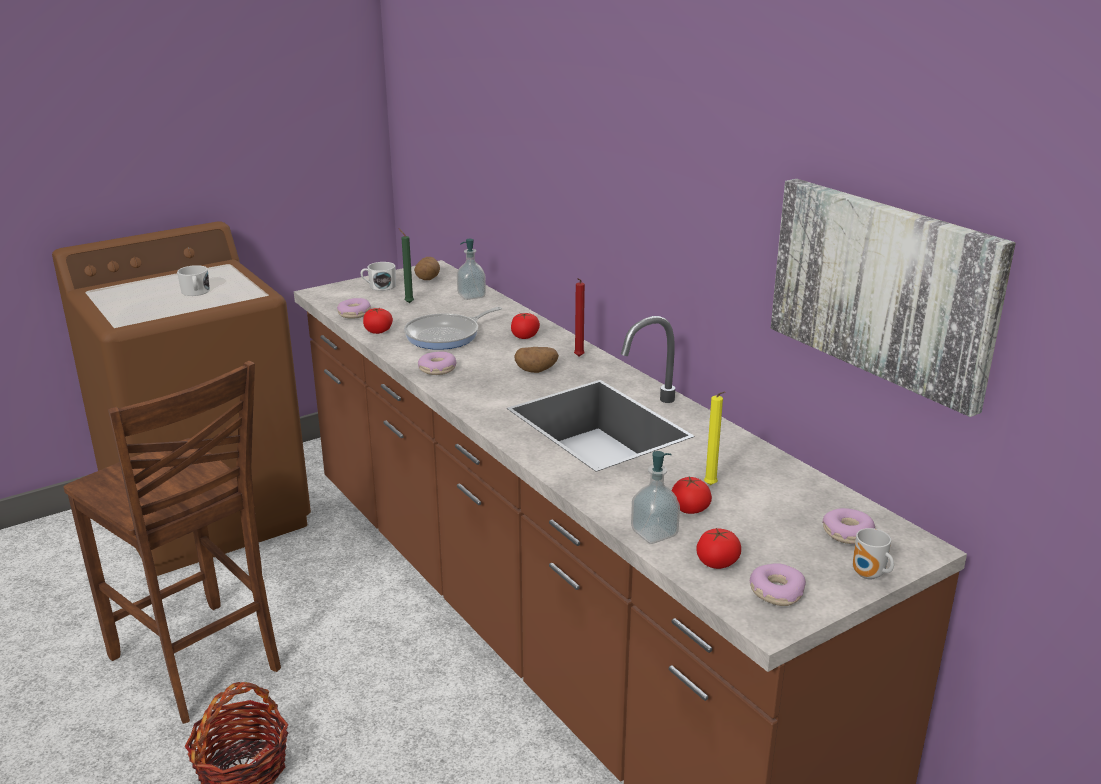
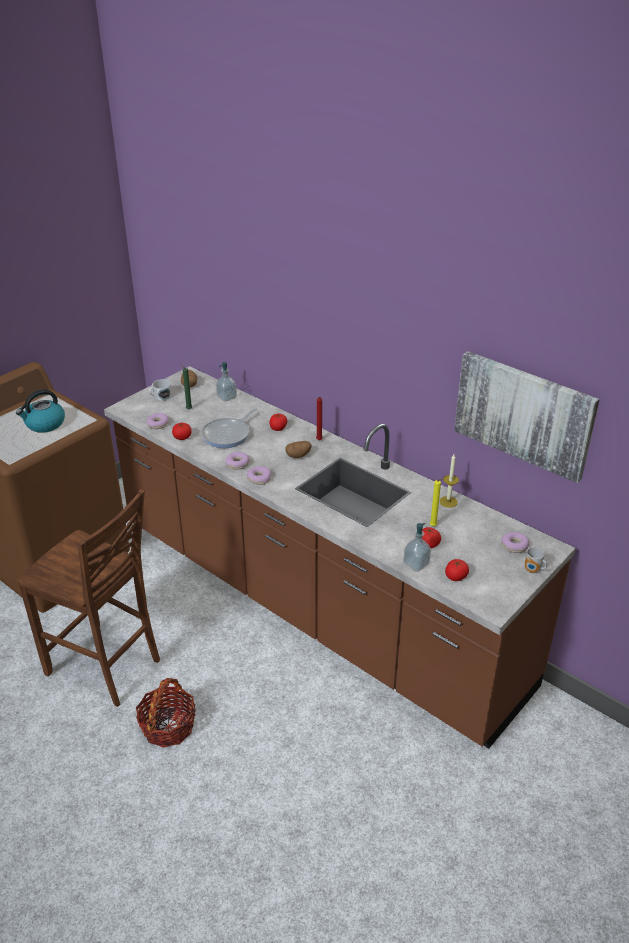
camera: 15 degrees left, 10 degrees up
white mug [177,265,210,296] -> kettle [16,389,65,433]
donut [750,563,806,606] -> donut moved to [247,466,271,485]
none -> candle [439,455,459,508]

